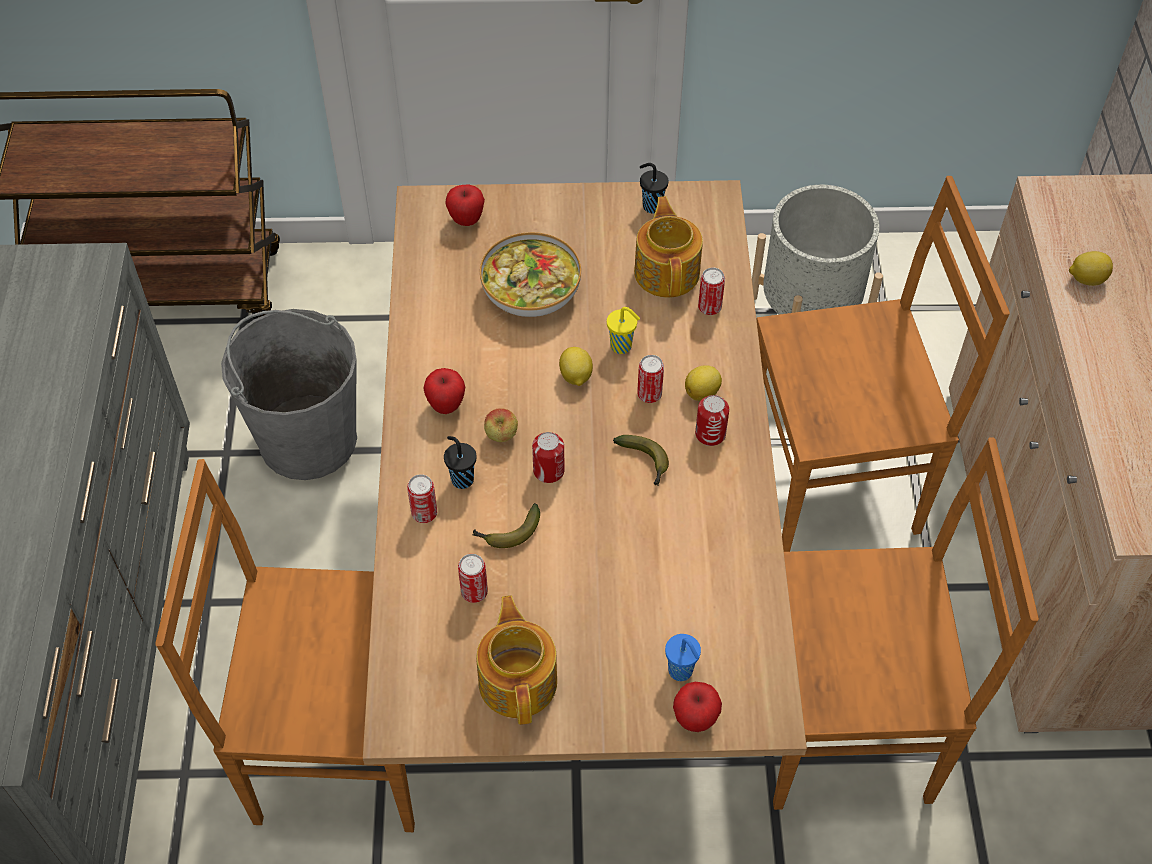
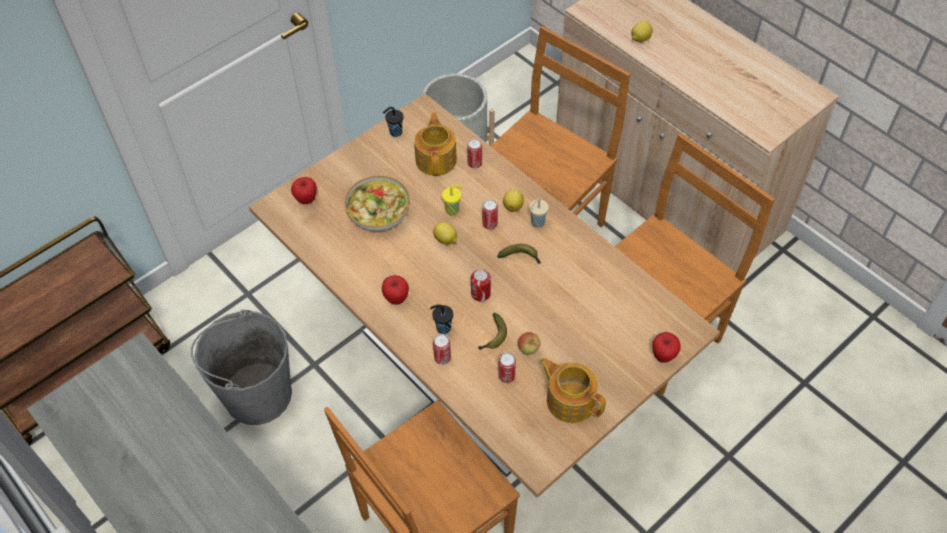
camera: 40 degrees left, 0 degrees up
apple [484,408,518,442] -> apple moved to [518,332,541,355]
teapot [634,196,703,298] -> teapot turned 45 degrees clockwise [414,112,457,176]
blue cup [665,634,701,681] -> none
can [695,395,729,446] -> beige cup [529,198,549,228]

